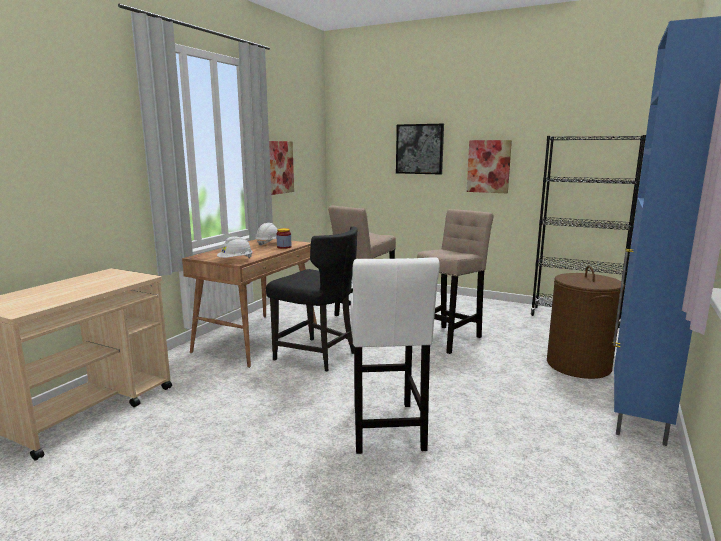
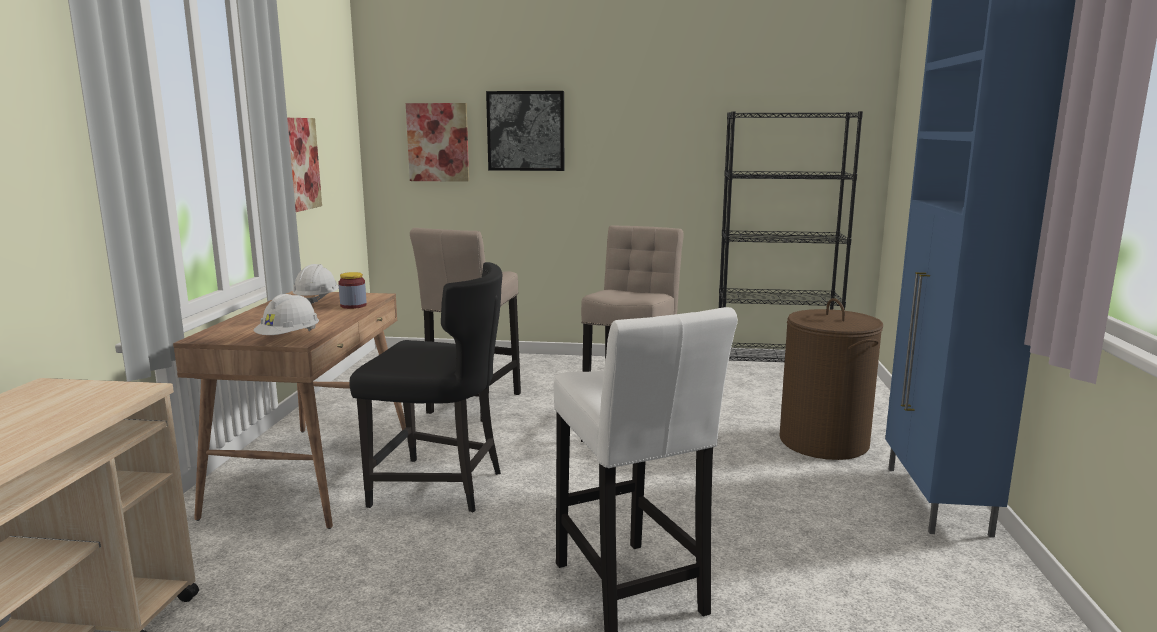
camera: 20 degrees left, 0 degrees up
picture [467,140,512,193] -> picture moved to [406,103,469,182]

